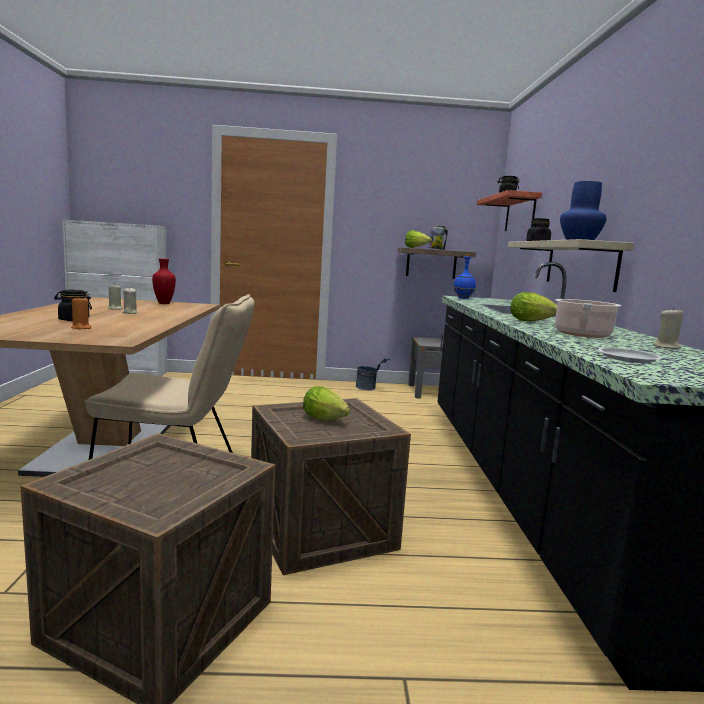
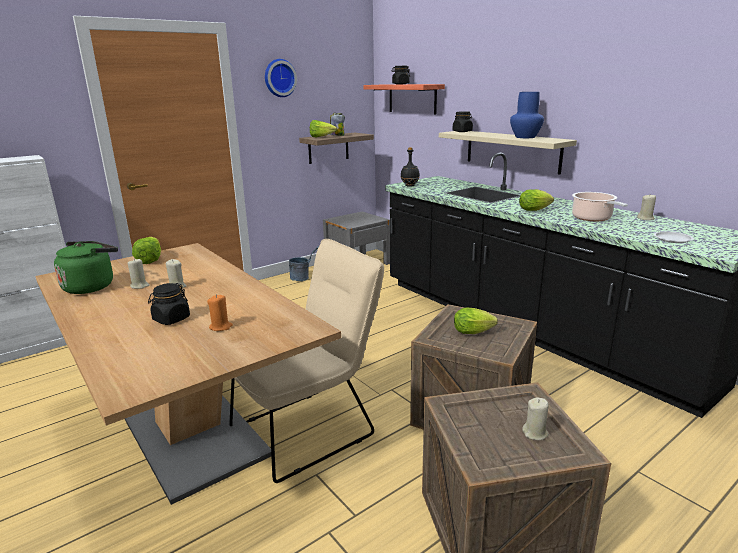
camera: 35 degrees left, 10 degrees up
red vase [152,258,176,304] -> lettuce [132,237,161,264]
blue bottle [453,254,476,299] -> black bottle [401,147,419,187]
none -> green kettle [54,241,118,294]
none -> wall clock [265,59,297,97]
none -> beige candle [522,398,549,440]

